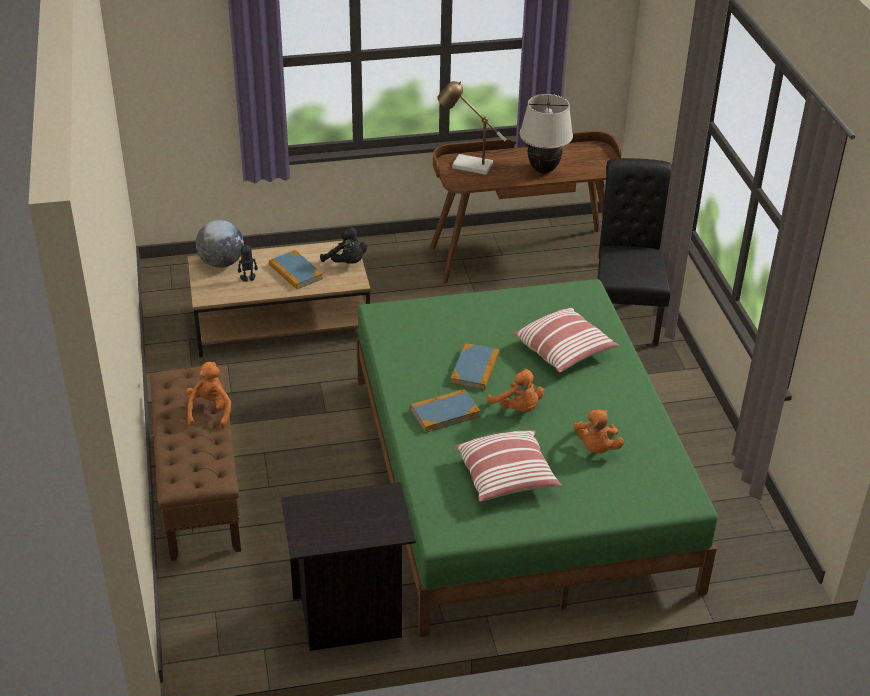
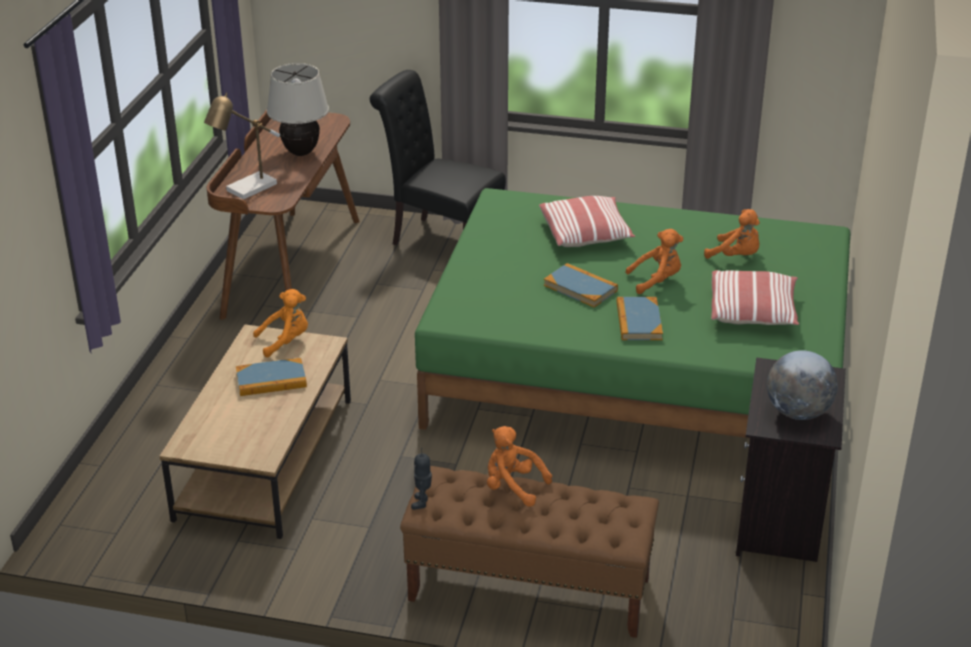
camera: 65 degrees left, 5 degrees down
globe [196,220,244,268] -> globe moved to [767,350,838,420]
toy robot [238,240,258,282] -> toy robot moved to [411,448,432,510]
black plush toy [320,226,367,264] -> orange plush toy [253,289,308,358]

